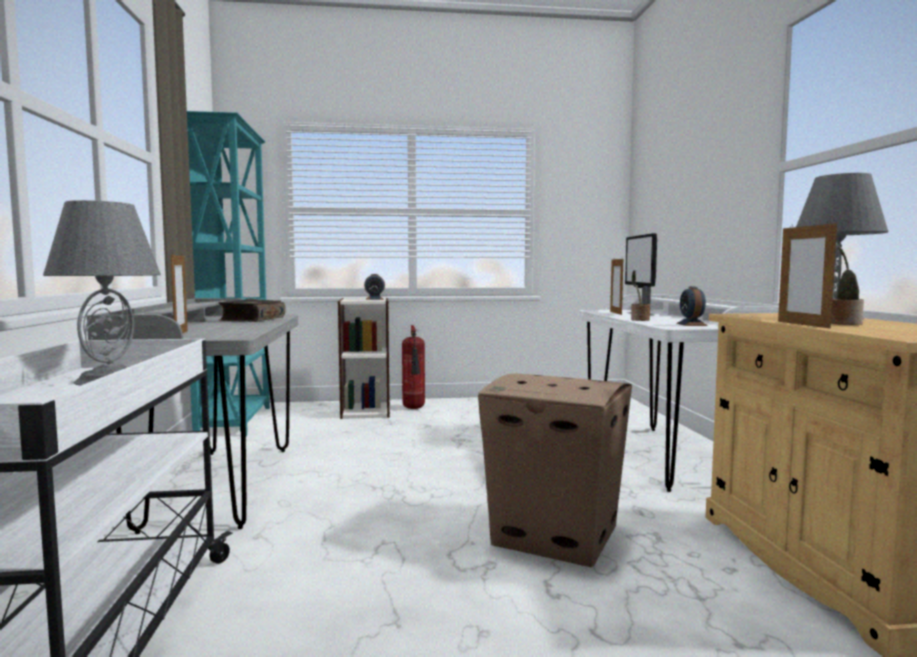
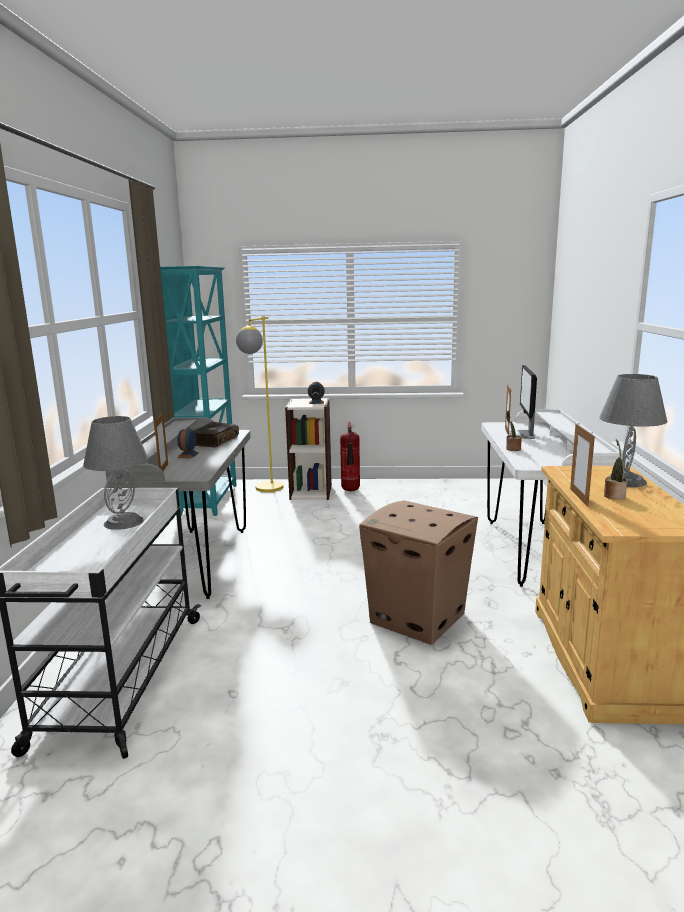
camera: 10 degrees right, 10 degrees up
alarm clock [676,286,708,326] -> alarm clock moved to [177,427,199,458]
none -> yellow floor lamp [236,316,283,492]

